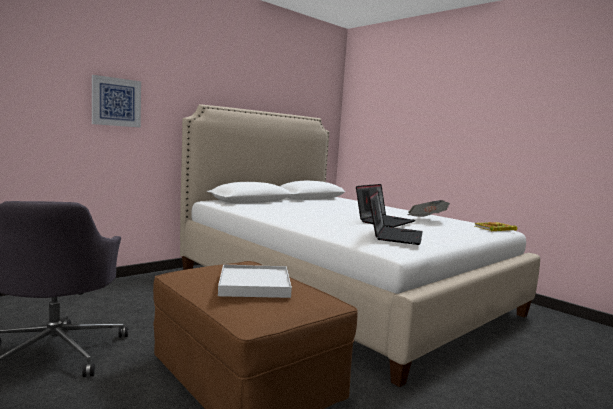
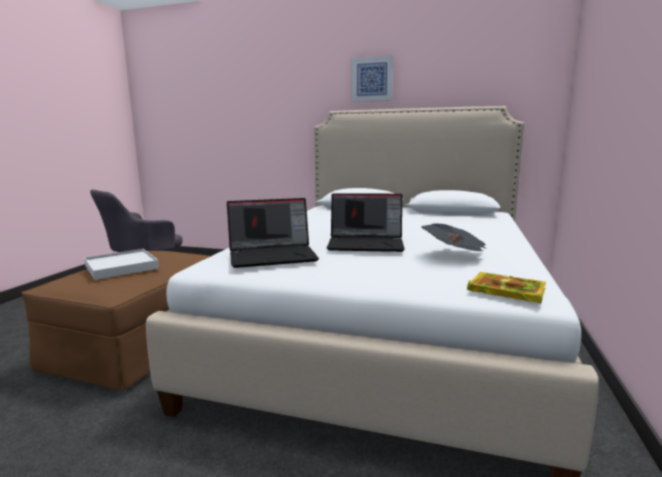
camera: 60 degrees right, 5 degrees up
picture [92,75,141,128] -> picture moved to [351,55,393,102]

